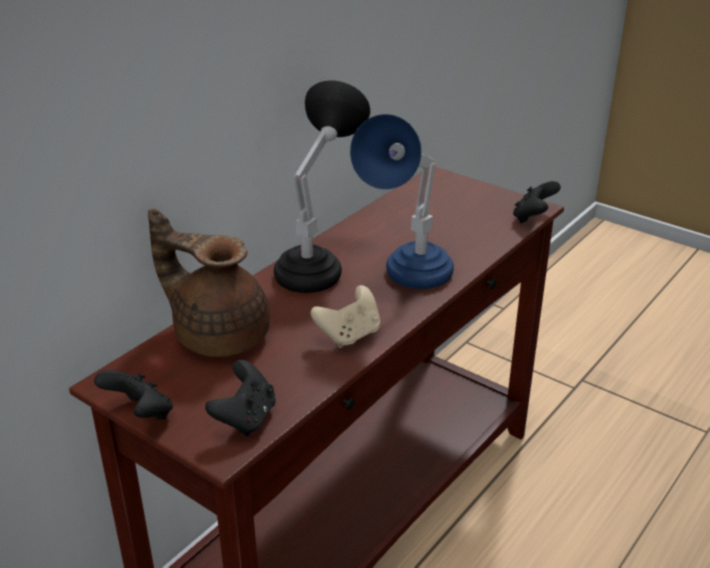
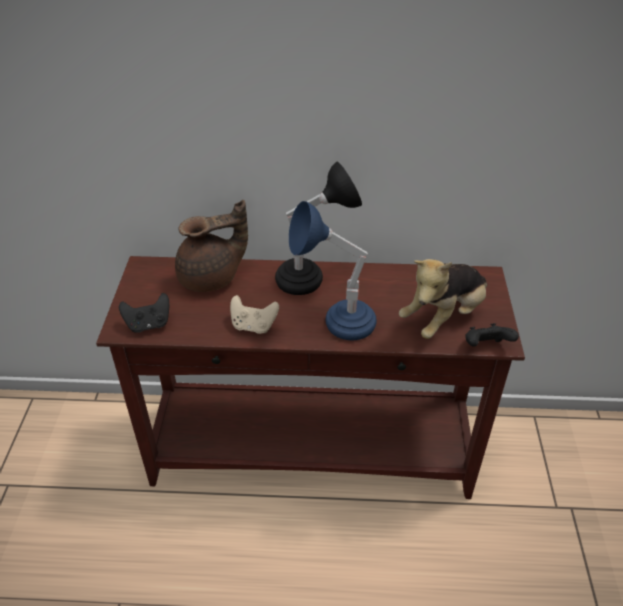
camera: 55 degrees right, 10 degrees up
black game controller [94,370,173,420] -> none
brown teapot [148,208,270,357] -> brown teapot turned 75 degrees clockwise [175,200,248,292]
none -> plush toy [399,259,487,339]

